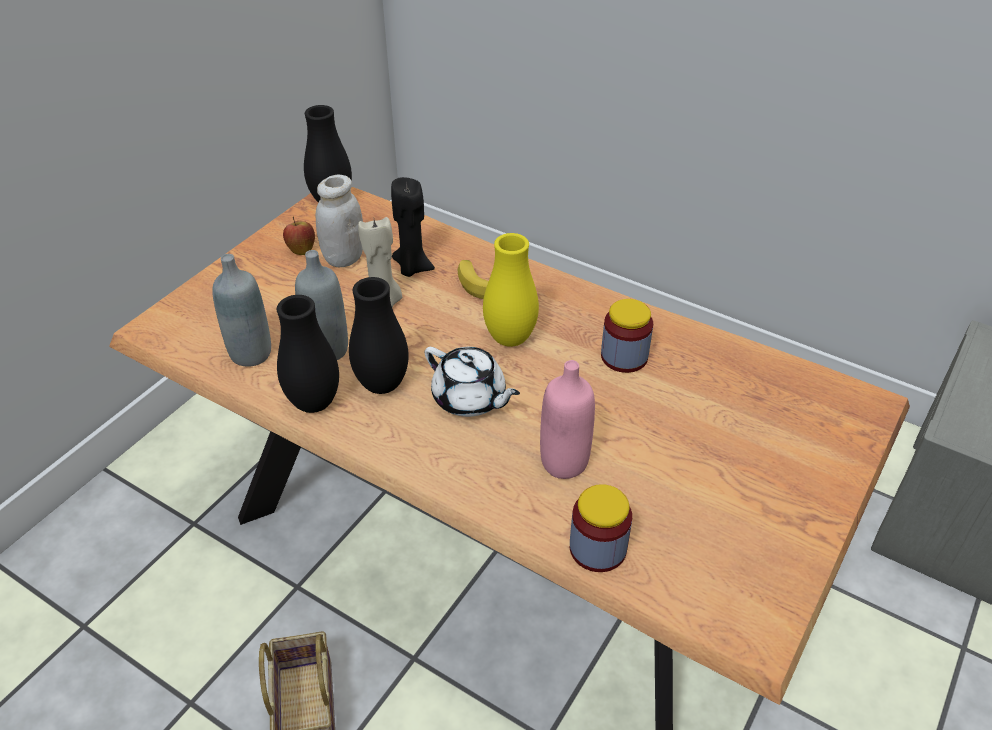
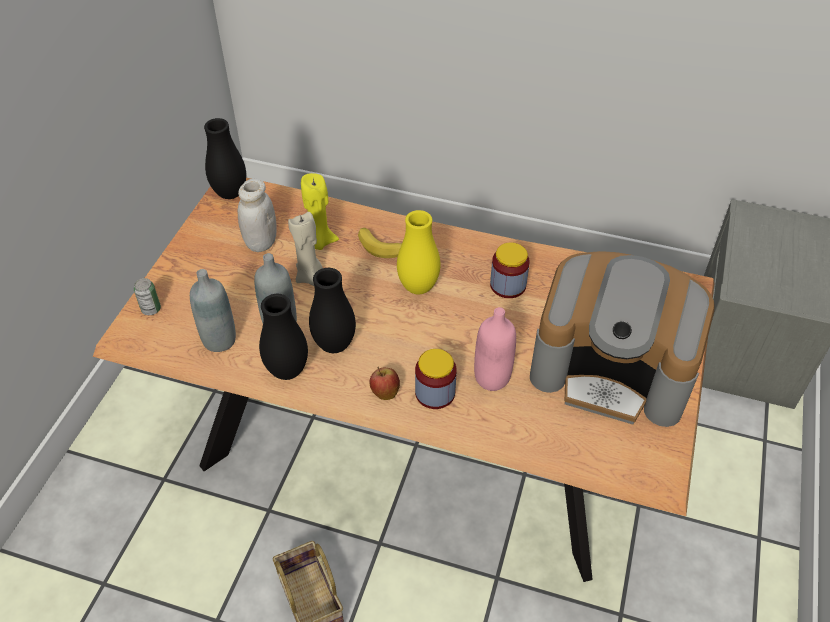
camera: 15 degrees left, 5 degrees up
apple [283,216,315,255] -> apple moved to [369,367,400,400]
black candle [391,177,435,277] -> yellow candle [301,173,339,250]
white teapot [425,347,520,417] -> none
jar [570,484,632,572] -> jar moved to [415,349,457,409]
none -> can [134,278,161,315]
none -> coffee machine [530,251,715,427]

